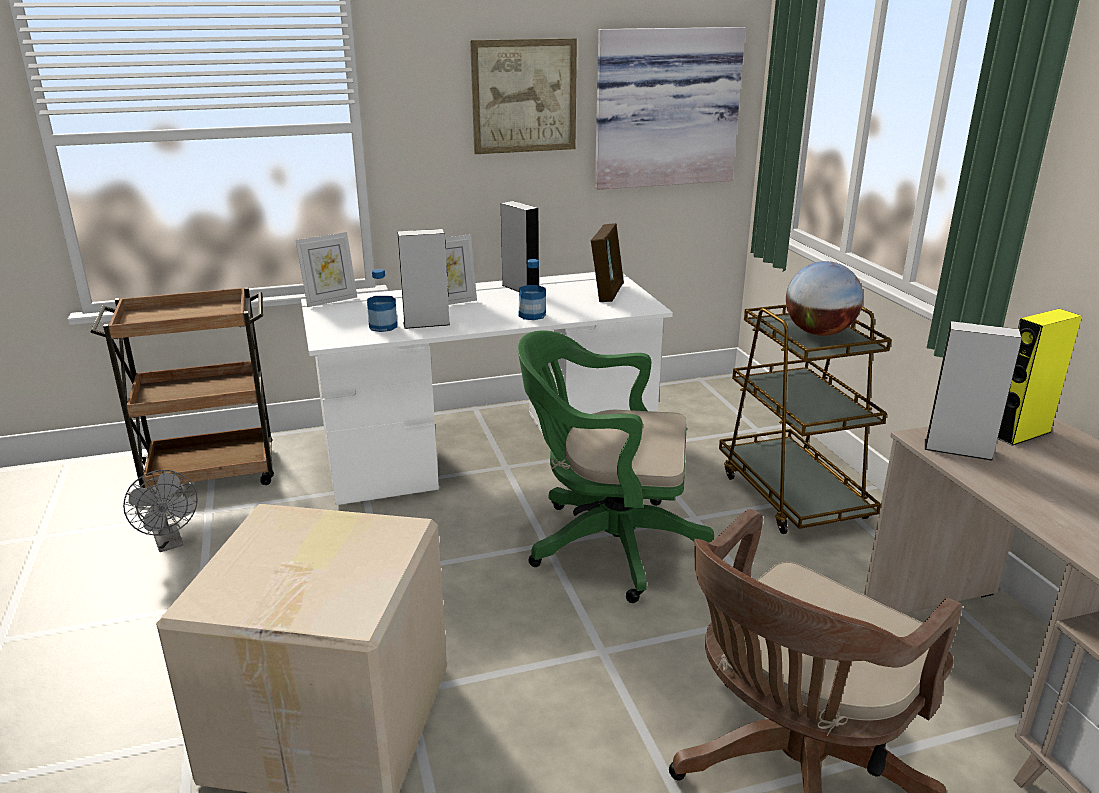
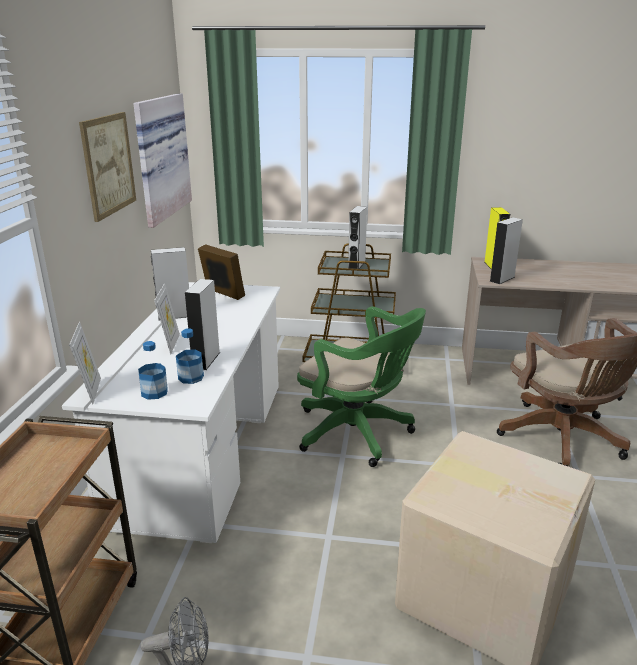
camera: 65 degrees left, 0 degrees up
green office chair [518,331,714,603] -> green office chair turned 90 degrees counterclockwise [297,306,426,467]
bottle [519,259,546,320] -> bottle moved to [138,341,168,400]
globe [786,261,863,336] -> grey speaker [348,206,367,269]

